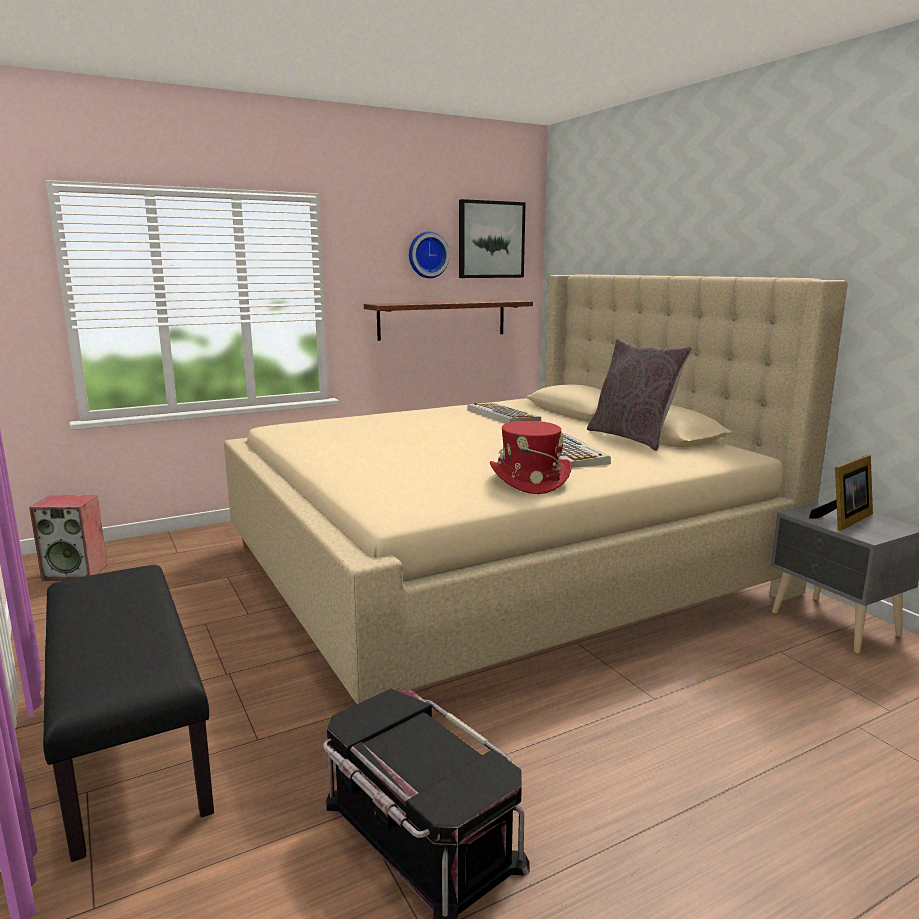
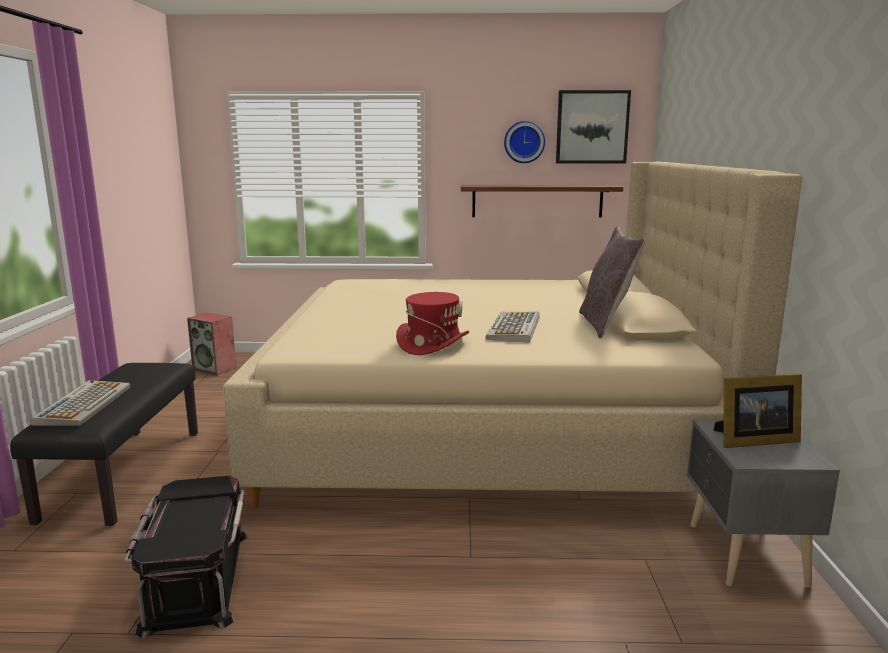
camera: 30 degrees right, 0 degrees up
keyboard [467,403,541,423] -> keyboard moved to [30,380,130,426]

